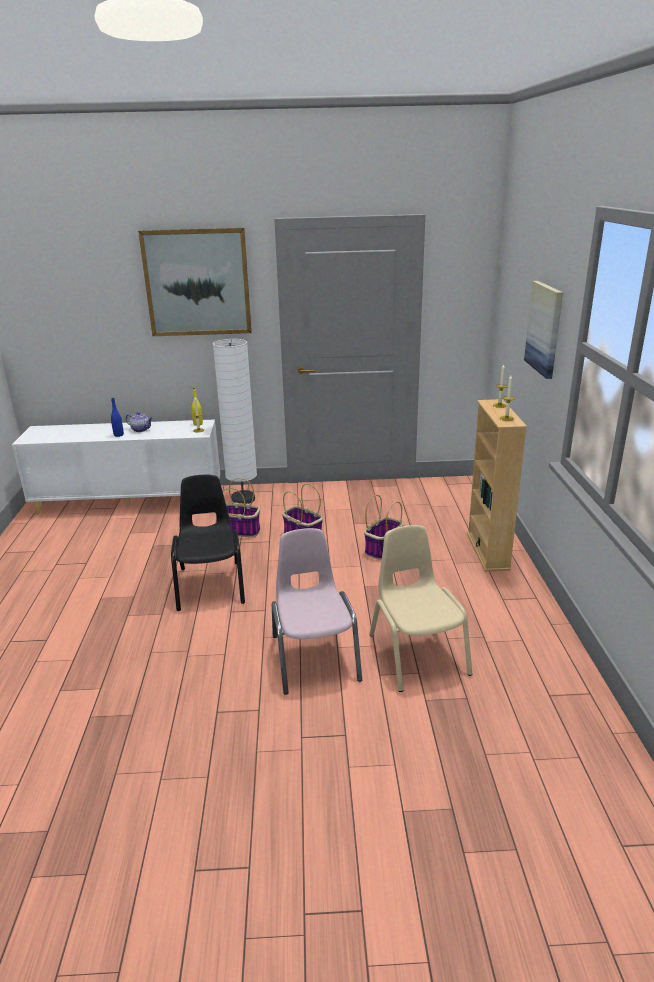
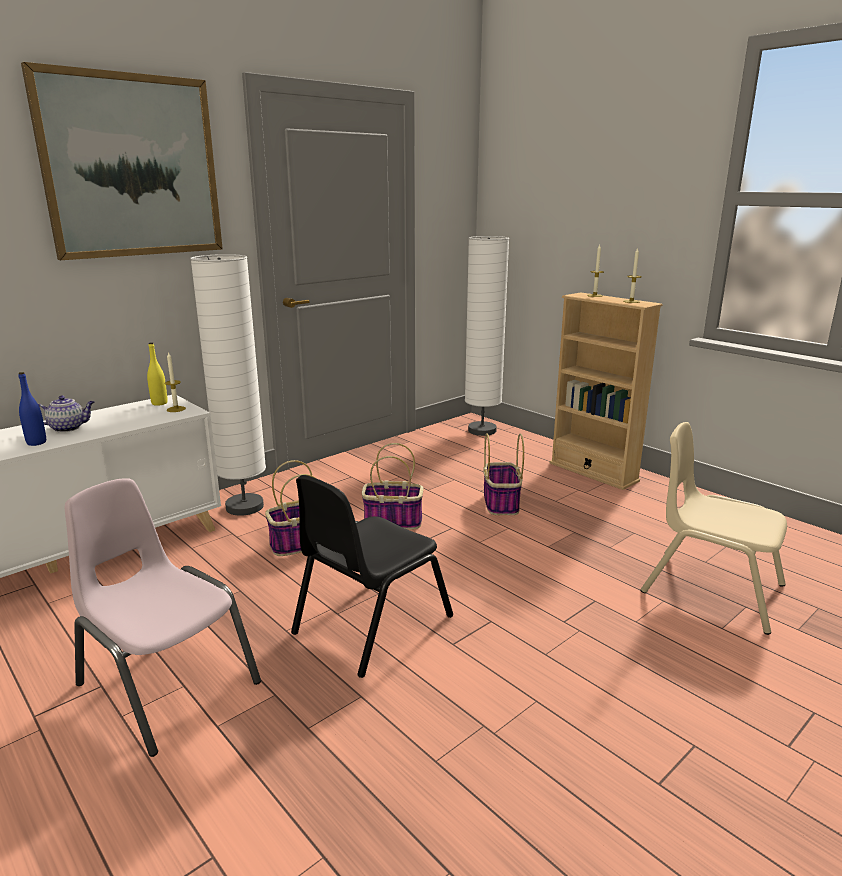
camera: 40 degrees left, 5 degrees down
black chair [171,475,245,611] -> black chair turned 90 degrees counterclockwise [291,475,453,678]
pink chair [272,528,362,695] -> pink chair moved to [65,478,261,757]
picture [524,281,563,379] -> none
none -> white floor lamp [465,236,509,436]

